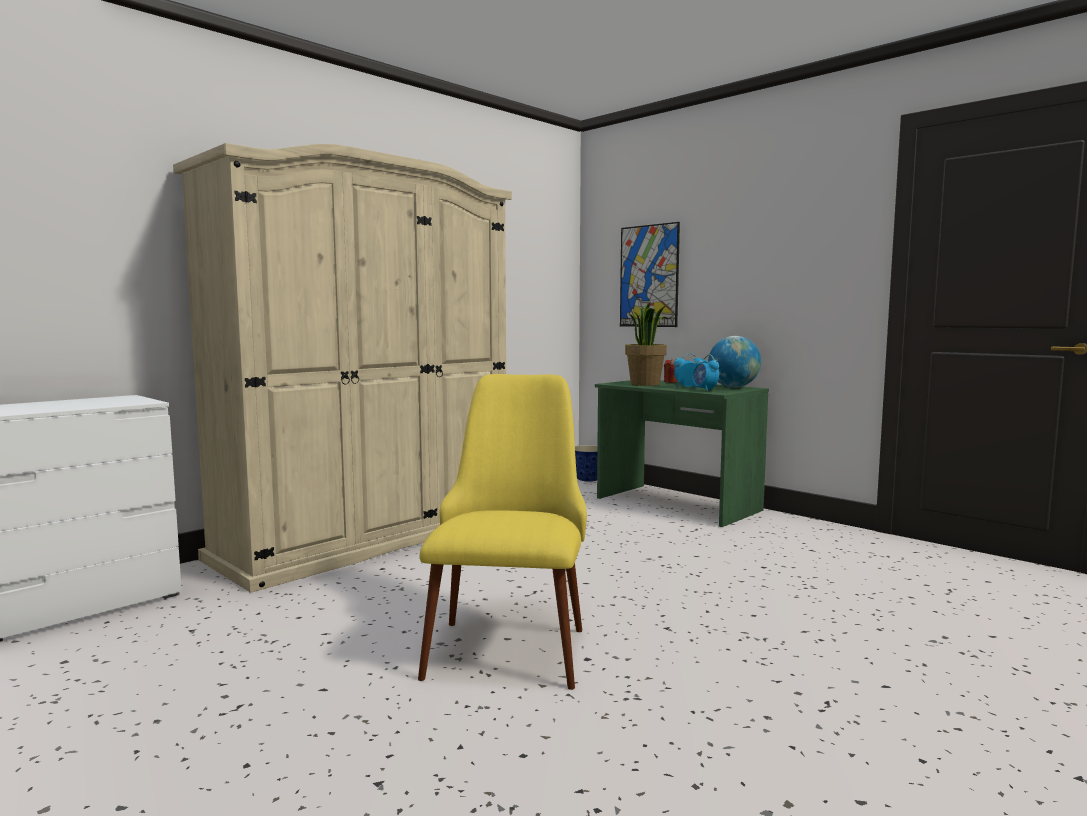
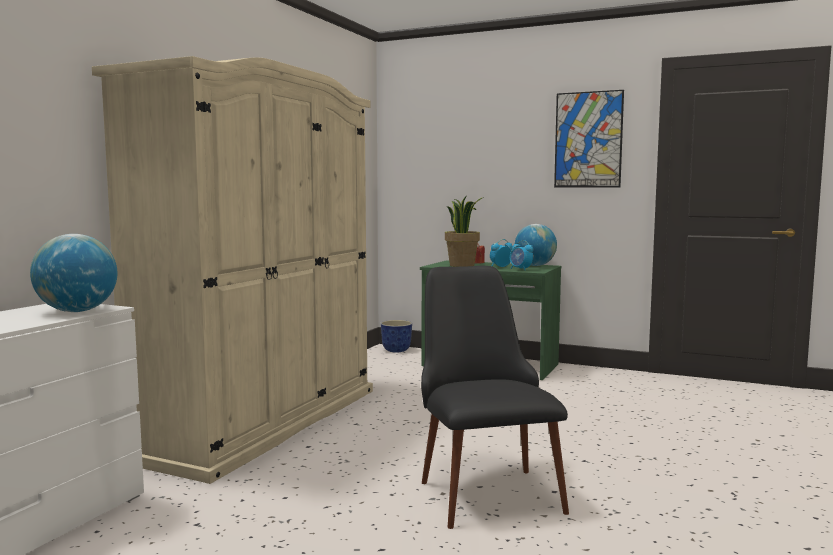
camera: 20 degrees left, 0 degrees up
yellow chair [418,374,587,690] -> black chair [421,266,569,529]
picture [620,222,680,327] -> picture moved to [554,90,624,188]
none -> globe [30,234,117,312]

